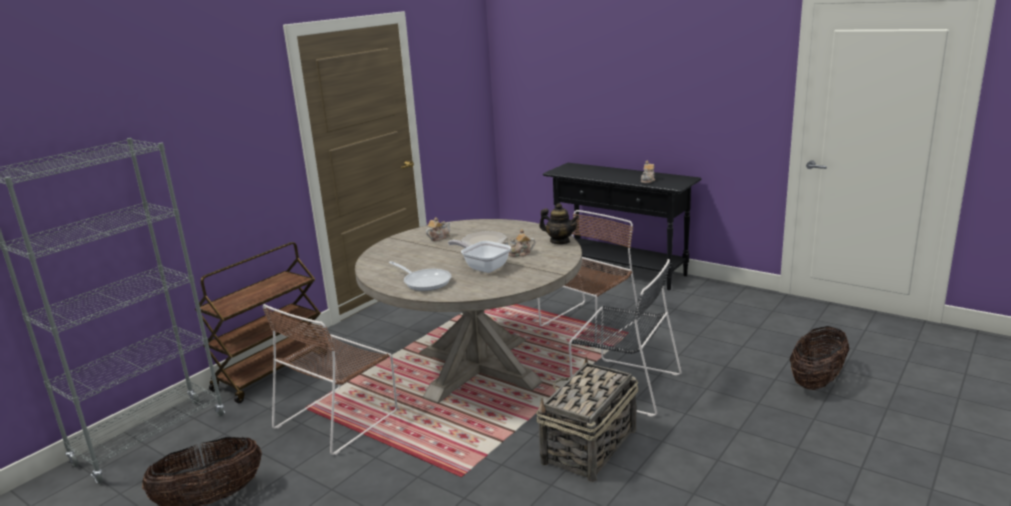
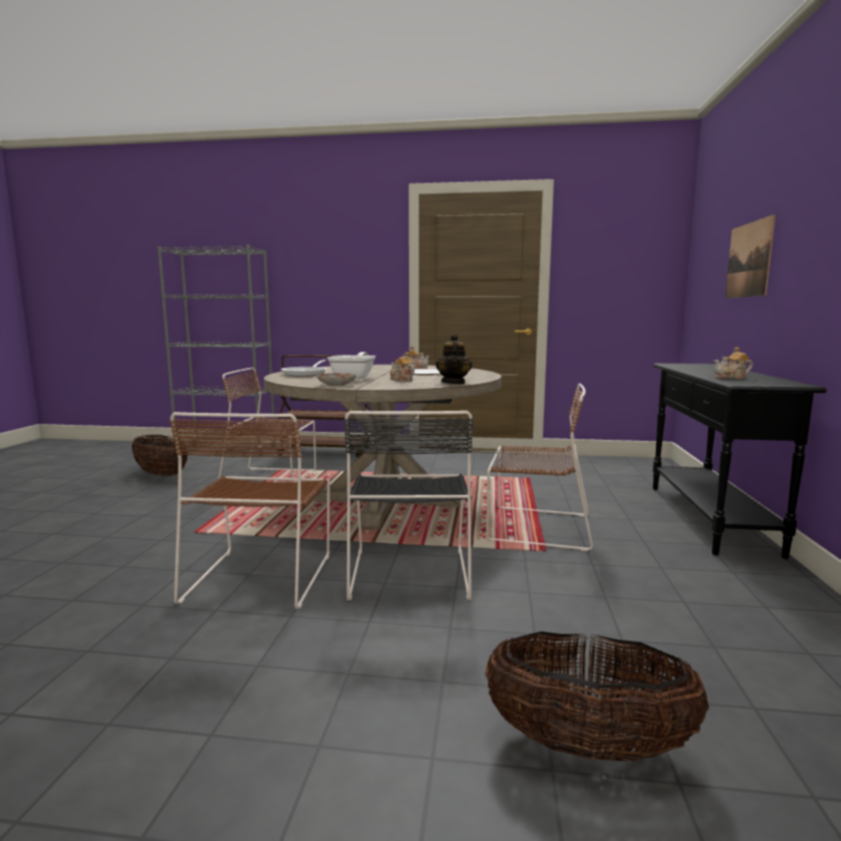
camera: 60 degrees right, 10 degrees down
basket [536,357,639,482] -> brown chair [170,412,330,609]
none -> plate [316,373,357,386]
none -> picture [725,214,776,298]

